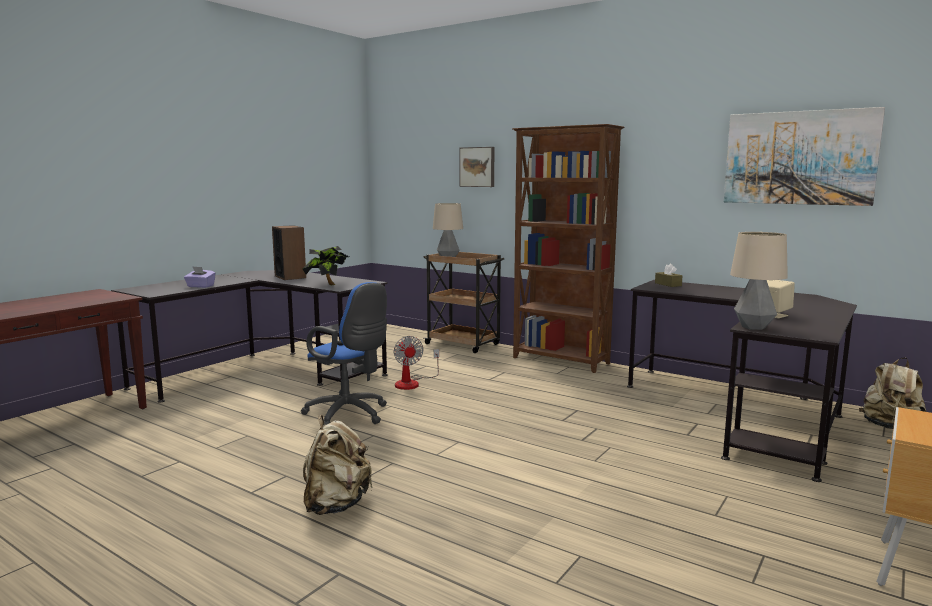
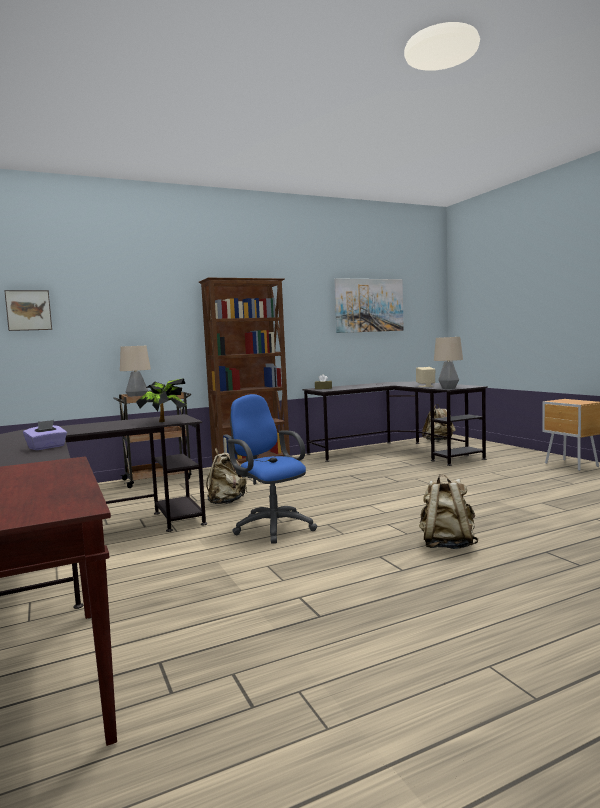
camera: 60 degrees left, 5 degrees down
speaker [272,225,306,280] -> none
blue office chair [301,282,387,426] -> blue office chair turned 105 degrees counterclockwise [227,394,317,544]
fan [394,336,439,390] -> beige backpack [206,448,247,504]
picture [459,147,494,187] -> picture moved to [4,290,52,331]

